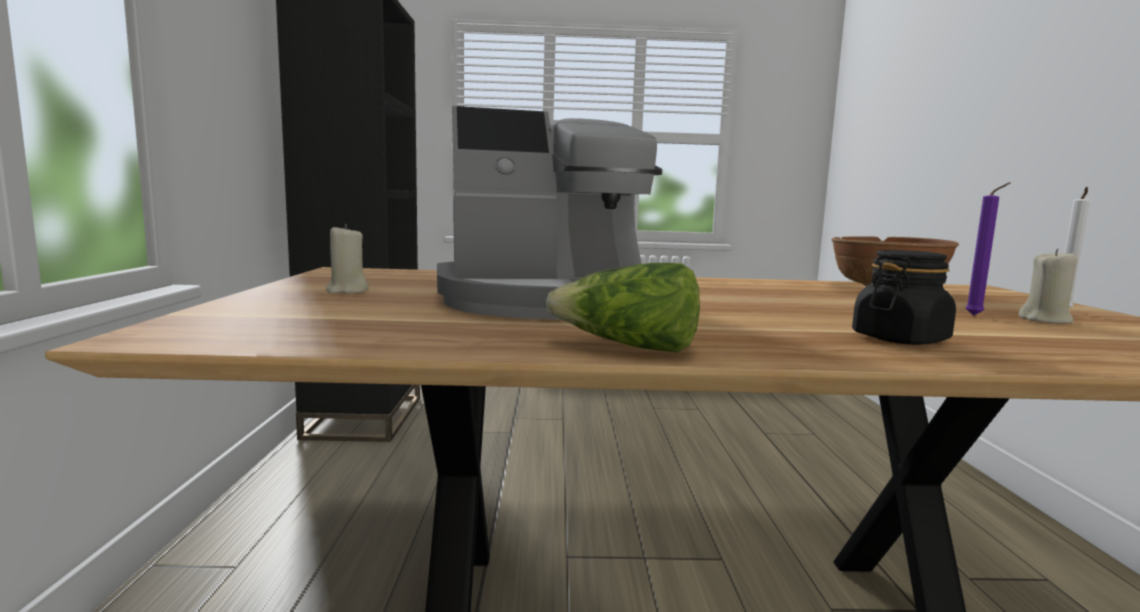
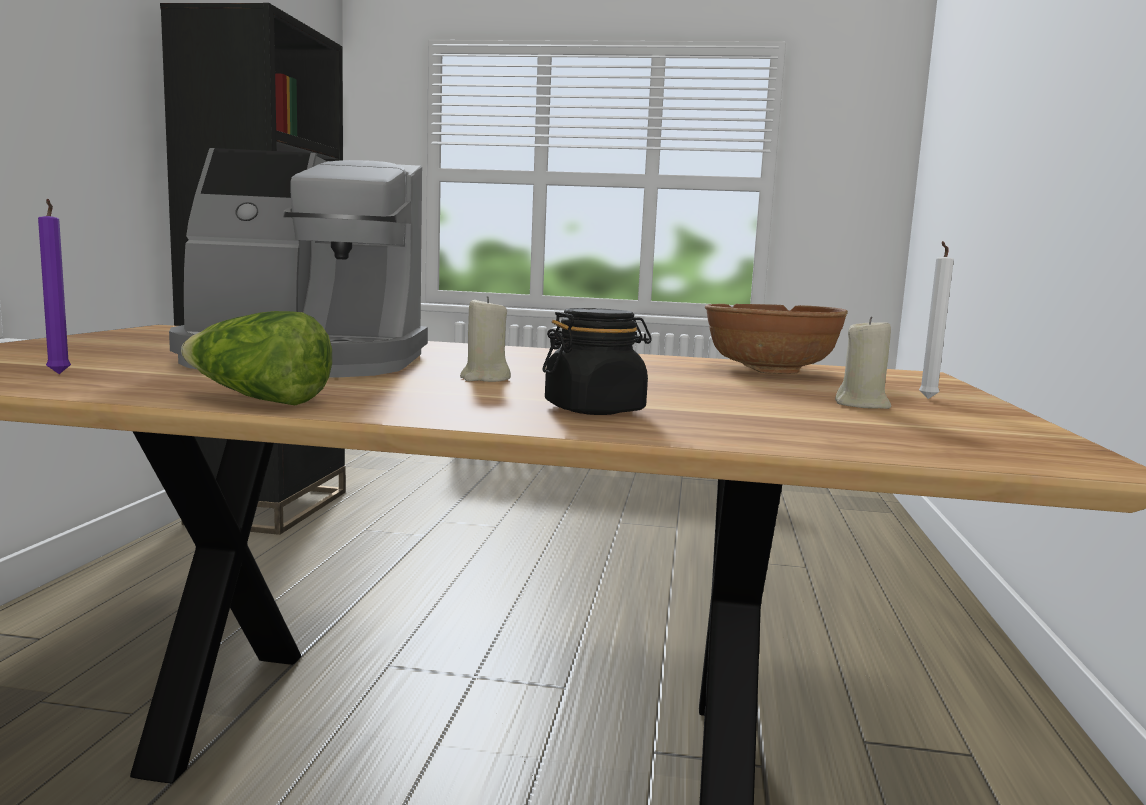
camera: 10 degrees right, 0 degrees up
beige candle [326,224,369,294] -> beige candle moved to [460,296,511,382]
purple candle [965,183,1010,316] -> purple candle moved to [38,199,71,374]

